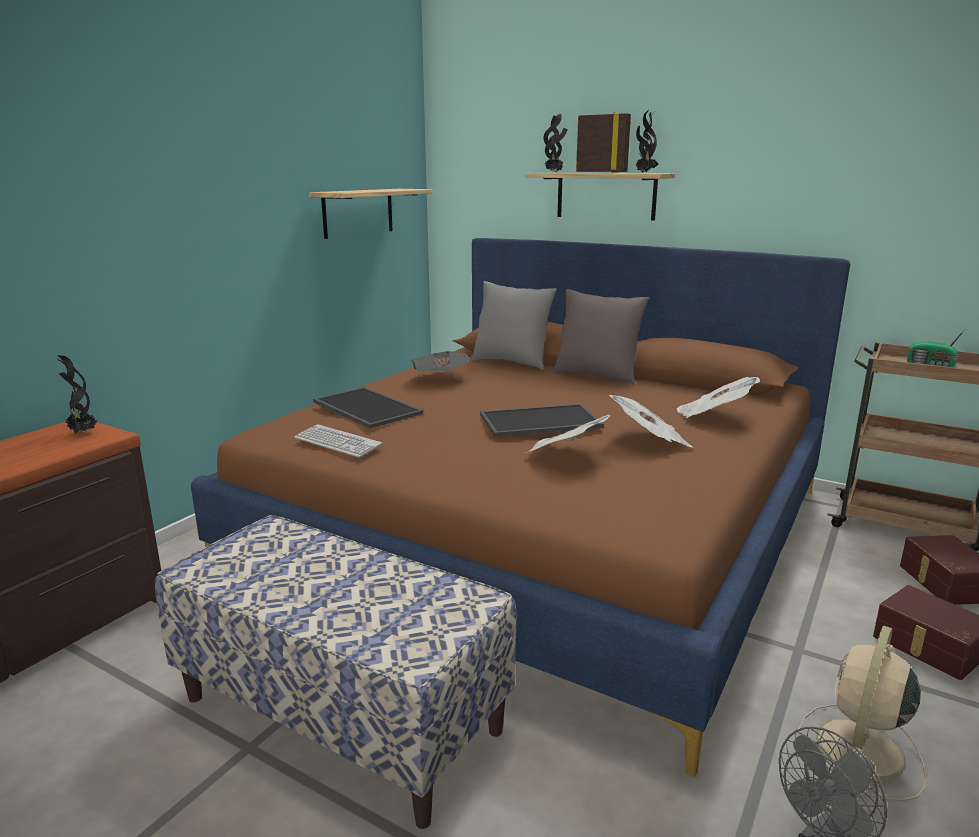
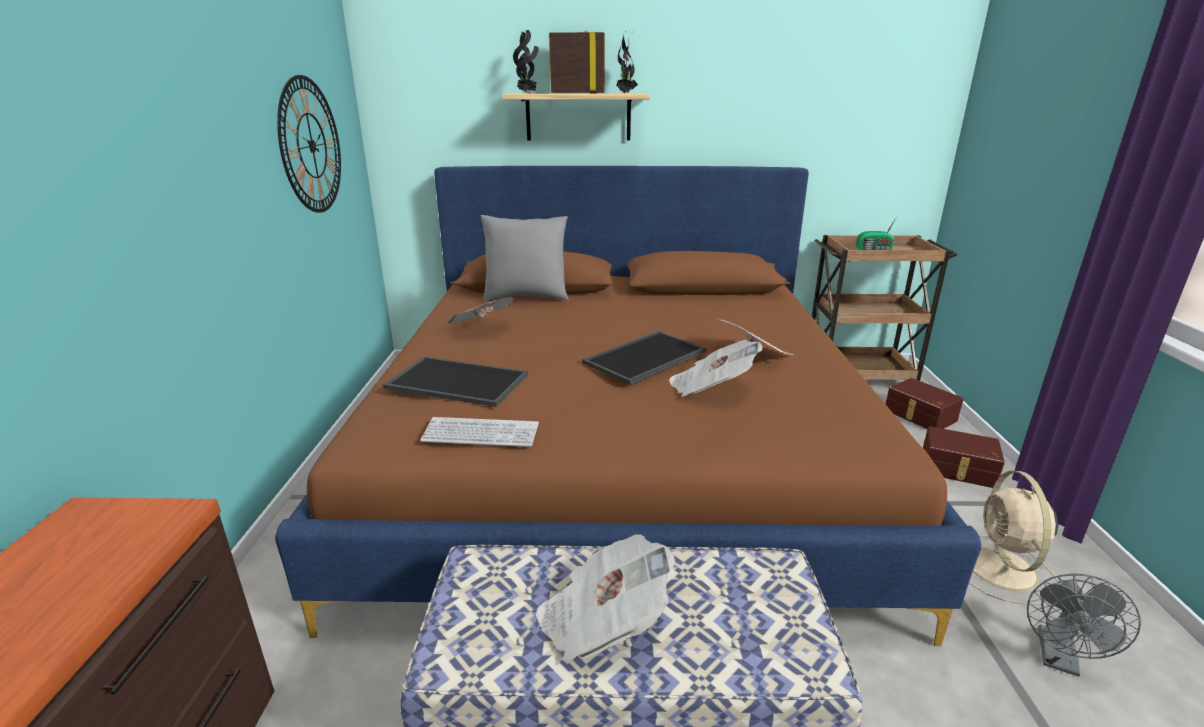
camera: 30 degrees left, 5 degrees up
potted plant [57,355,97,434] -> none
shelf [309,189,432,239] -> wall clock [277,75,341,213]
grey pillow [553,289,649,385] -> none
newspaper [677,377,760,418] -> newspaper moved to [536,534,676,664]

